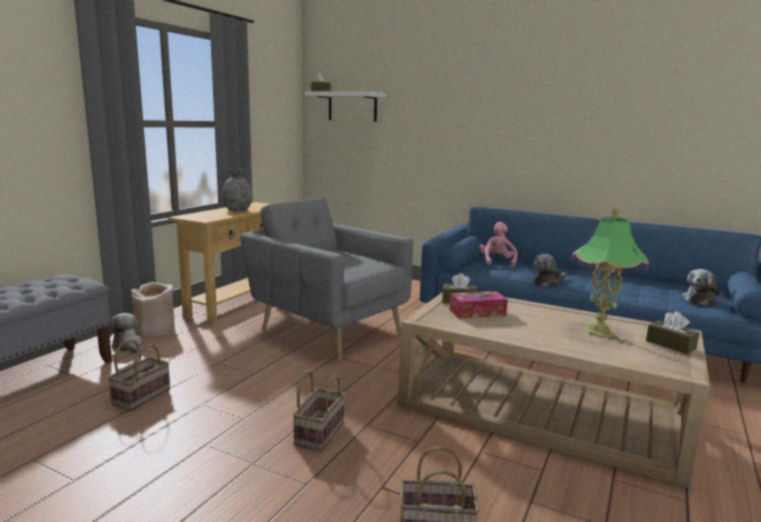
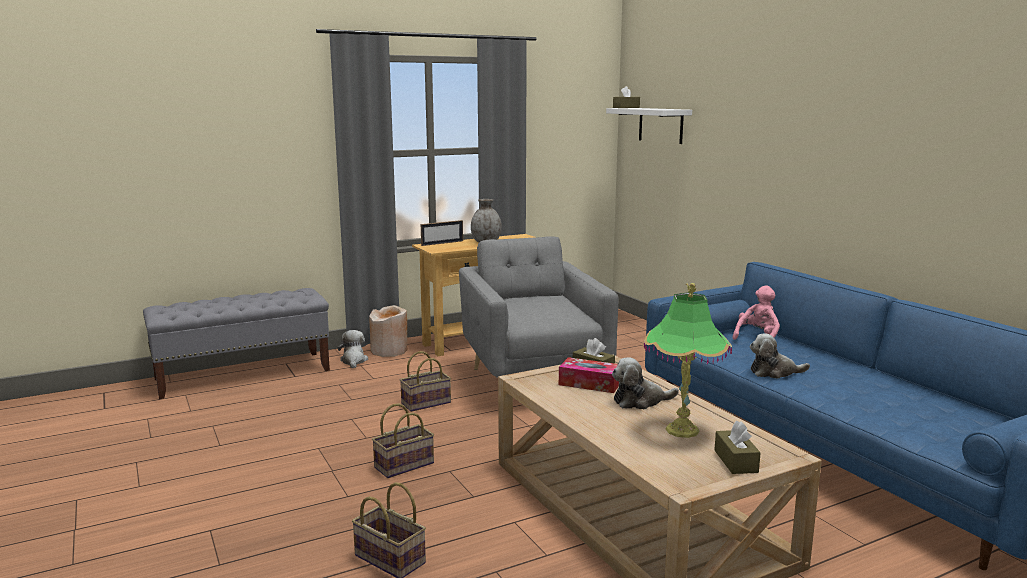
camera: 35 degrees right, 0 degrees up
basket [107,339,170,411] -> basket moved to [400,351,451,412]
plush toy [682,269,721,305] -> plush toy moved to [612,357,679,409]
none -> picture frame [421,220,463,246]

